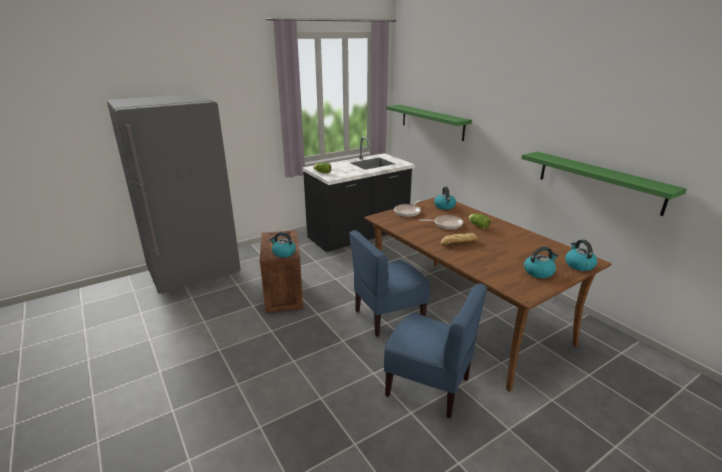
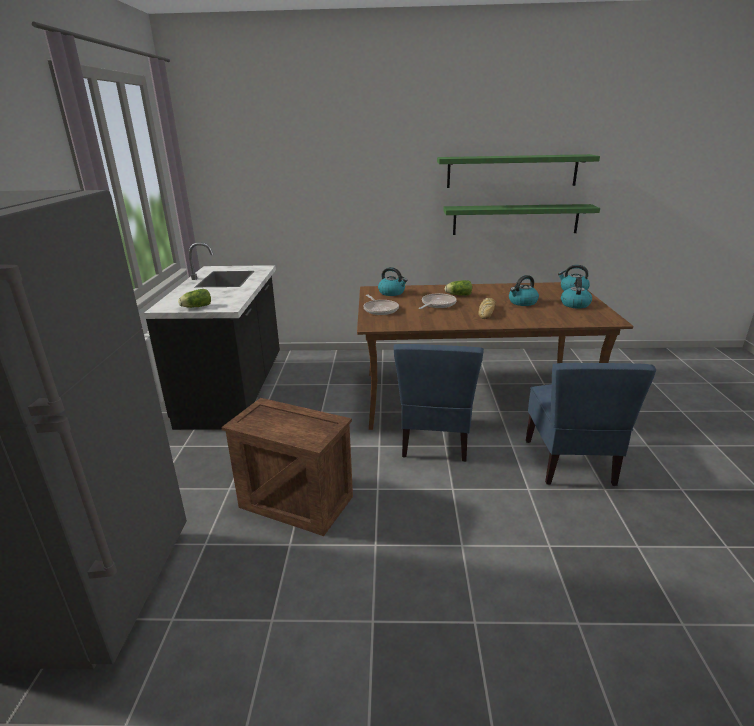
camera: 55 degrees left, 0 degrees up
kettle [270,232,296,257] -> kettle moved to [509,275,539,306]
blue chair [384,283,487,418] -> blue chair turned 120 degrees clockwise [526,363,656,486]
green shelf [386,105,472,141] -> green shelf moved to [437,154,600,188]

